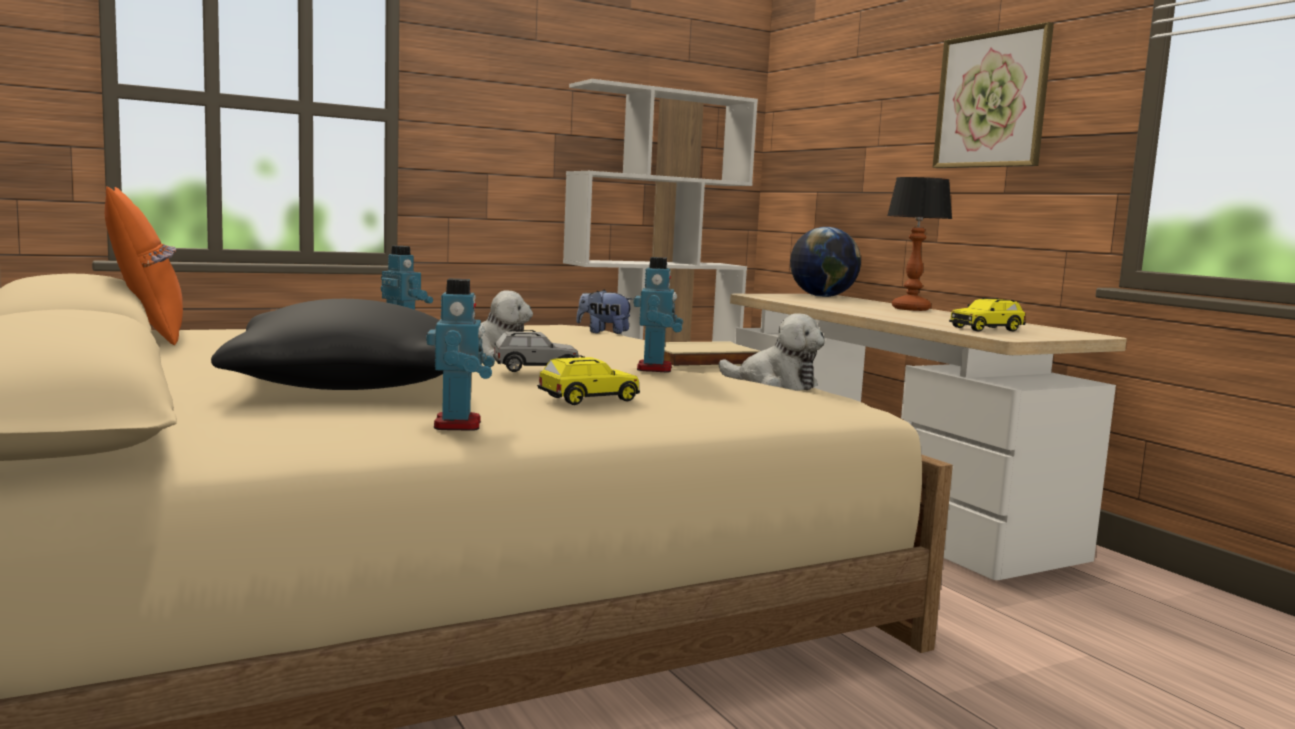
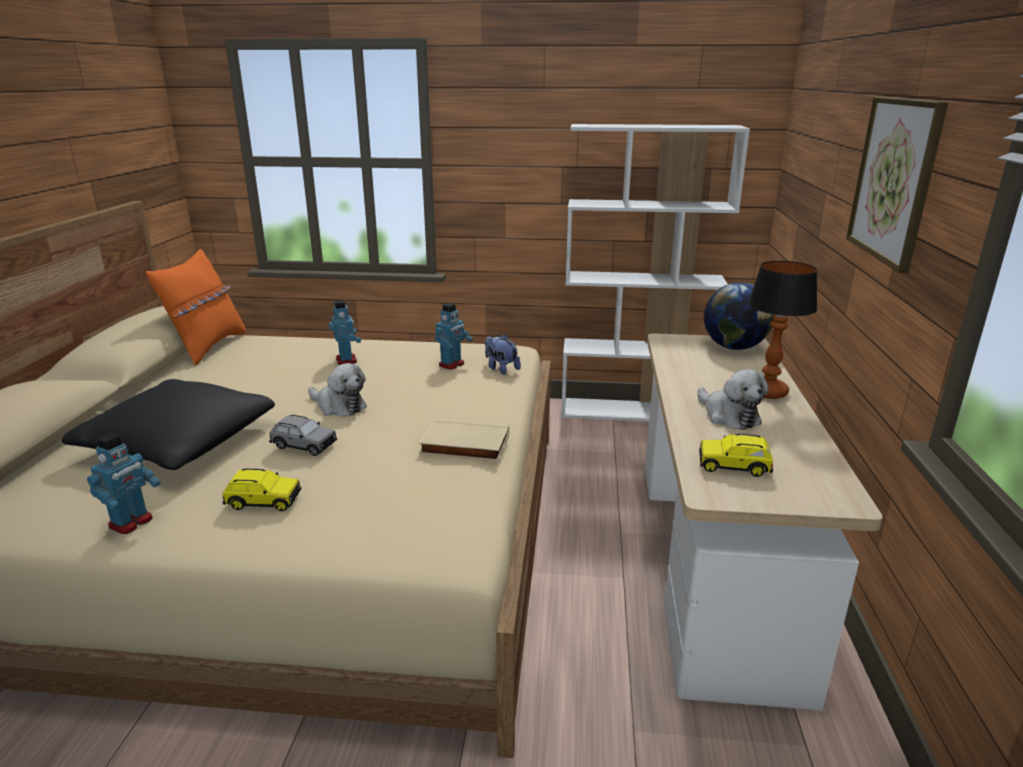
camera: 35 degrees right, 15 degrees up
toy robot [634,257,683,373] -> toy robot moved to [435,303,473,370]
plush toy [719,313,825,391] -> plush toy moved to [697,369,768,430]

